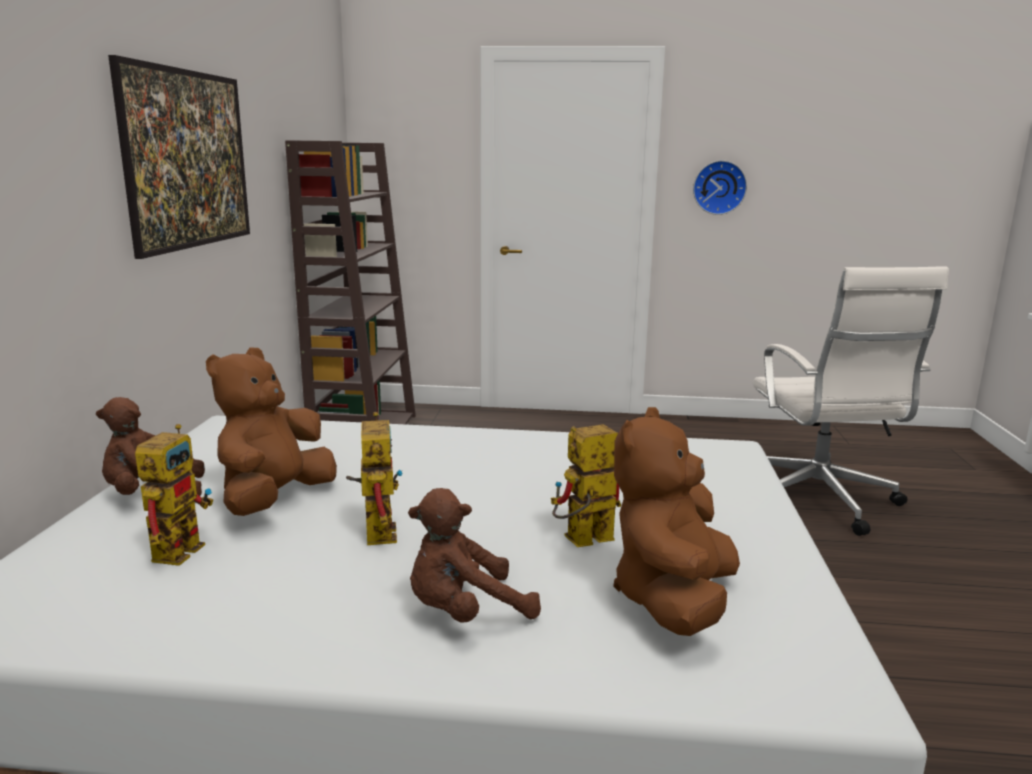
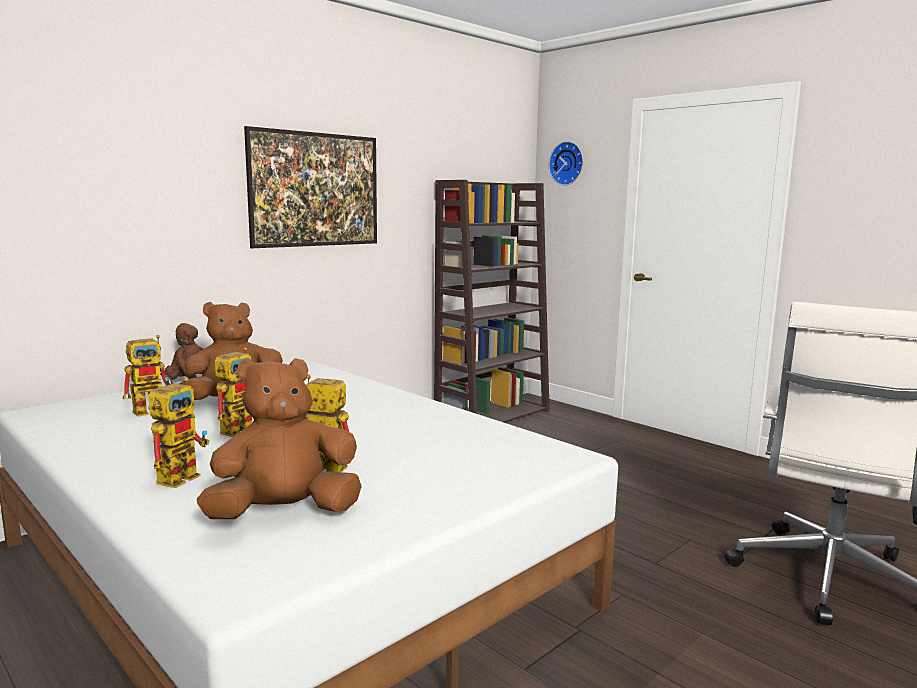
camera: 40 degrees right, 5 degrees down
brown plush toy [408,488,541,623] -> toy robot [148,378,210,488]
wall clock [693,160,747,215] -> wall clock moved to [549,141,583,185]

